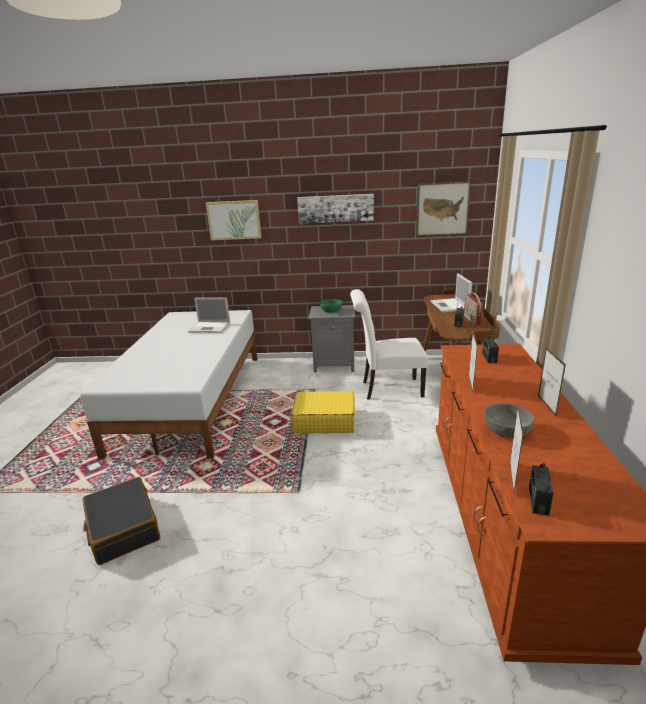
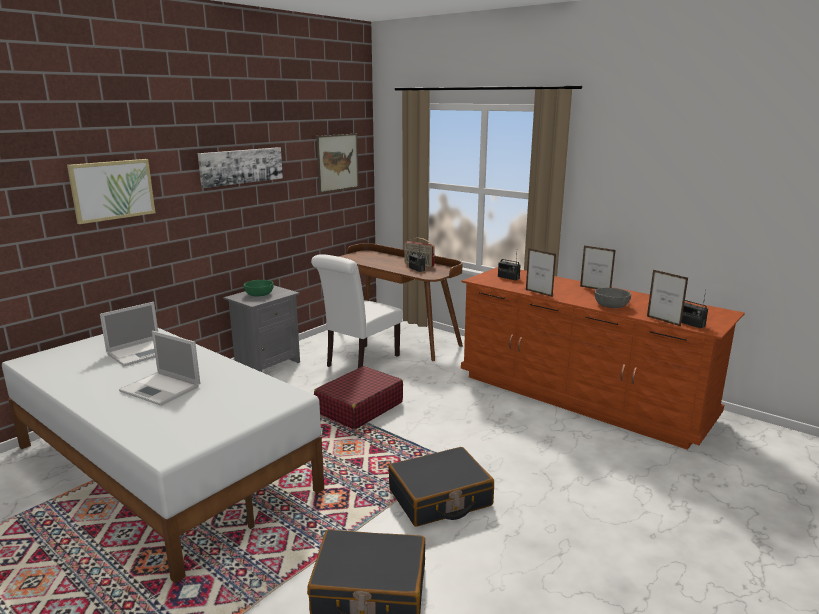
camera: 55 degrees left, 5 degrees down
yellow suitcase [291,391,355,434] -> red suitcase [314,366,403,429]
laptop [430,273,472,312] -> laptop moved to [119,331,200,406]
none -> black suitcase [388,447,494,527]

